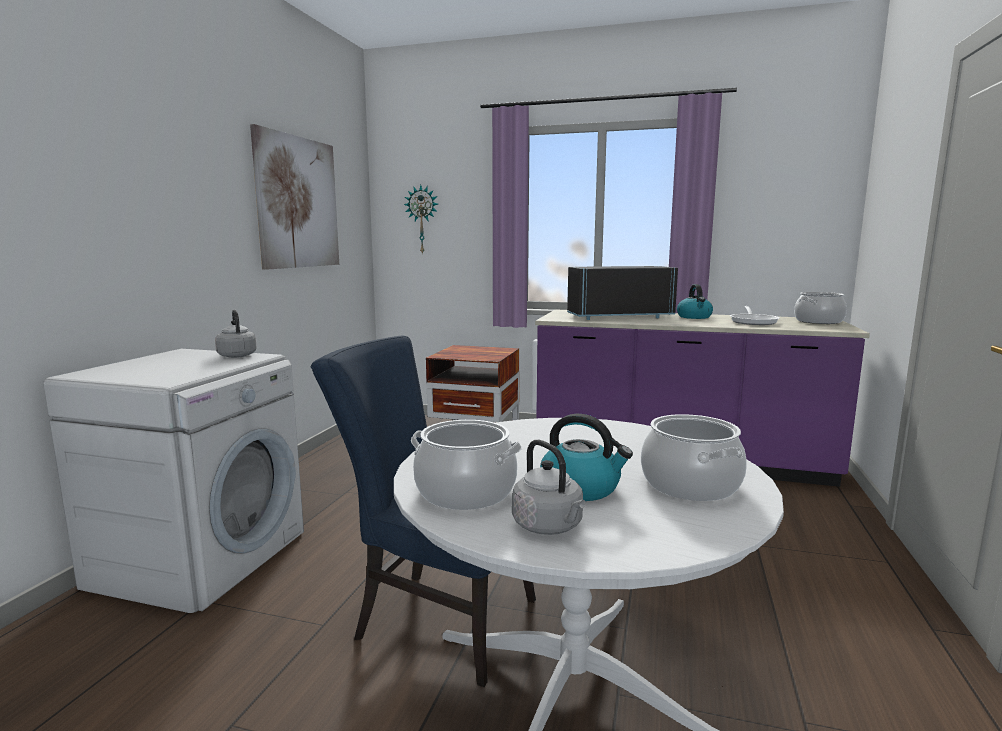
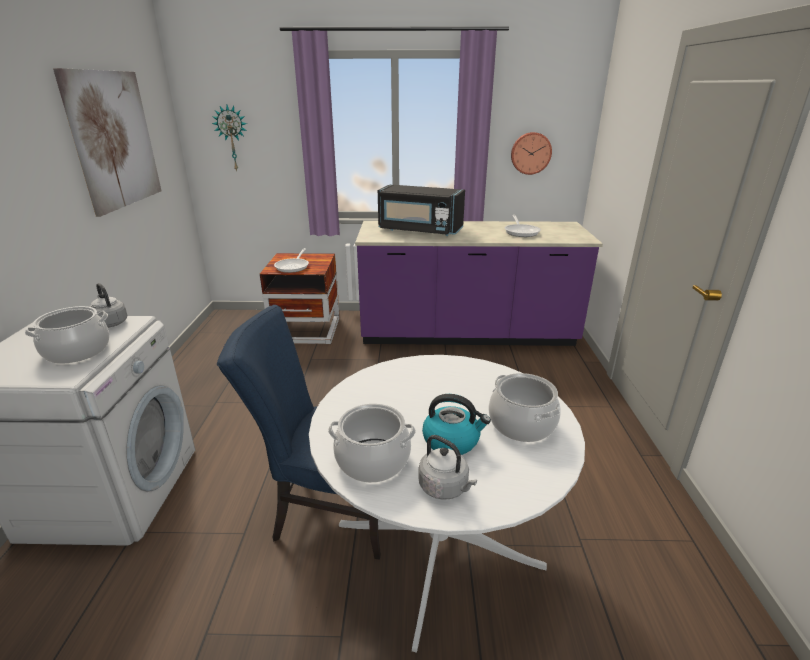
camera: 15 degrees left, 15 degrees up
black microwave [567,266,678,320] -> black microwave turned 135 degrees counterclockwise [378,185,465,236]
kettle [677,284,713,319] -> none
cooking pot [794,292,847,324] -> cooking pot moved to [25,306,109,364]
none -> frying pan [274,248,309,273]
none -> wall clock [511,132,552,175]

